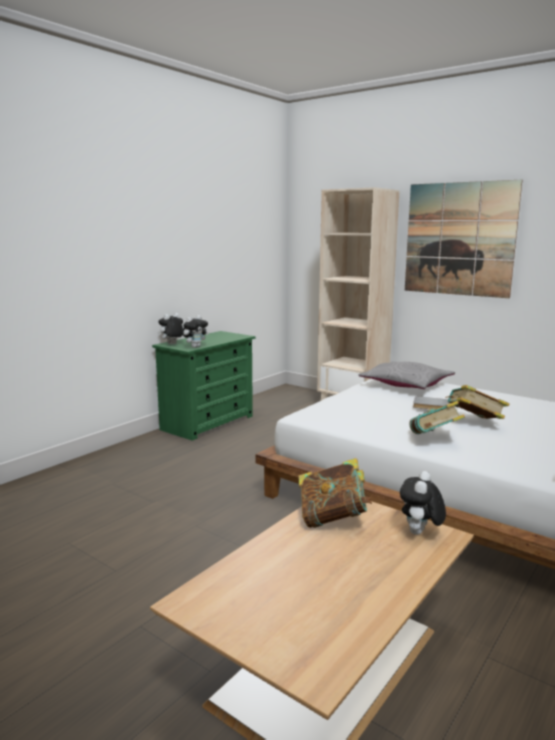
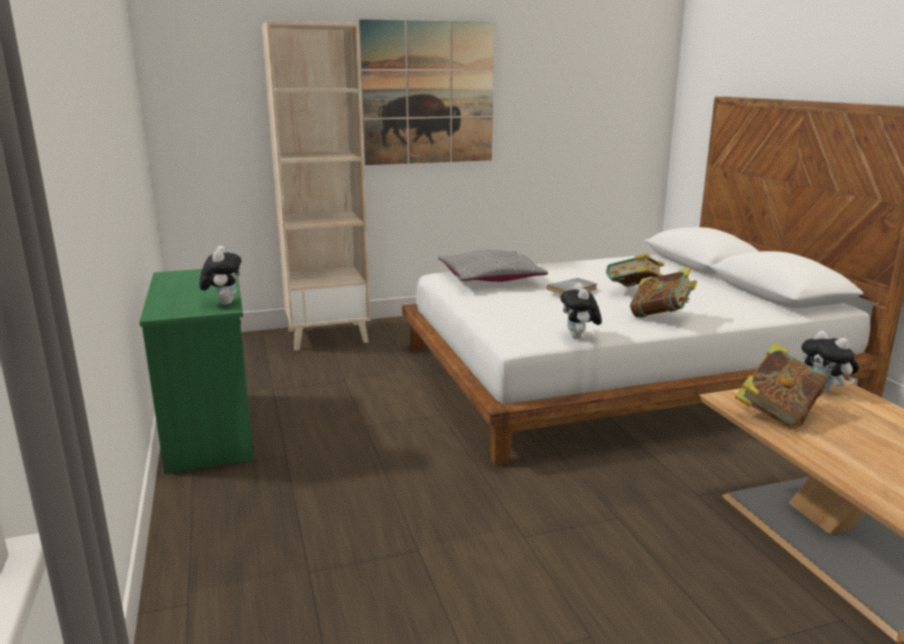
camera: 55 degrees left, 5 degrees up
plush toy [157,313,184,344] -> plush toy moved to [560,283,602,339]

